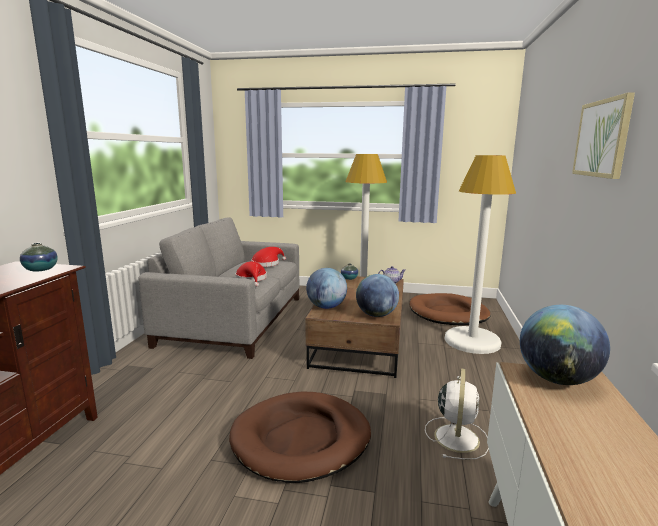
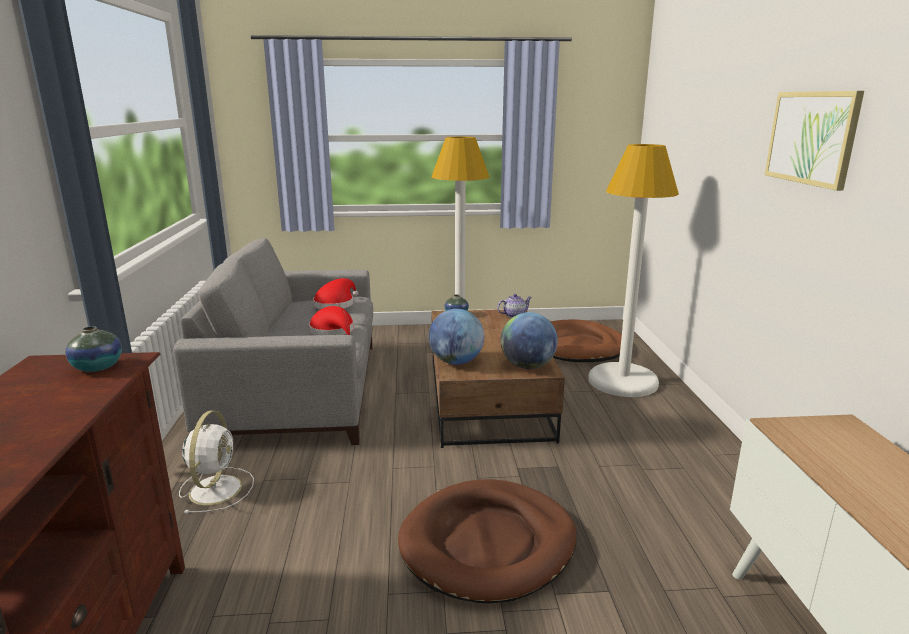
camera: 15 degrees left, 5 degrees up
white fan [425,368,489,460] -> white fan moved to [179,411,254,514]
globe [520,305,610,385] -> none

